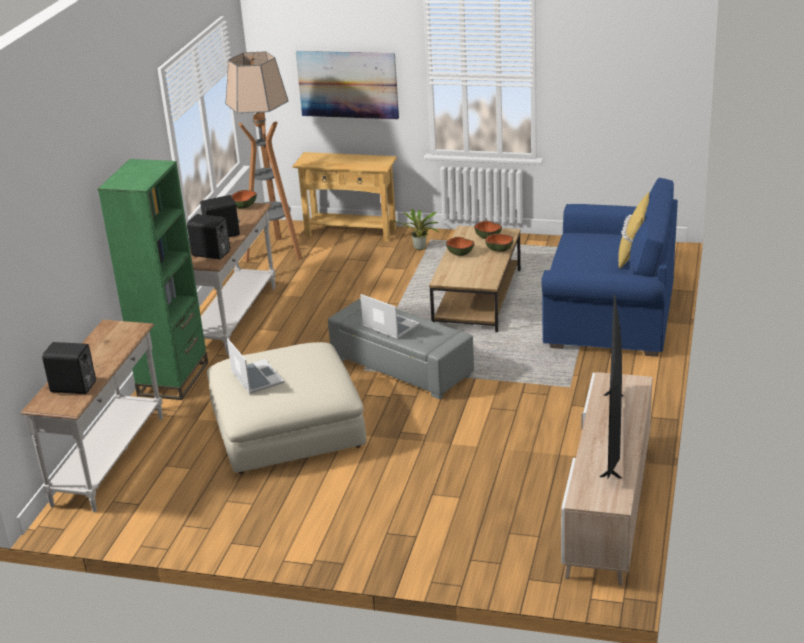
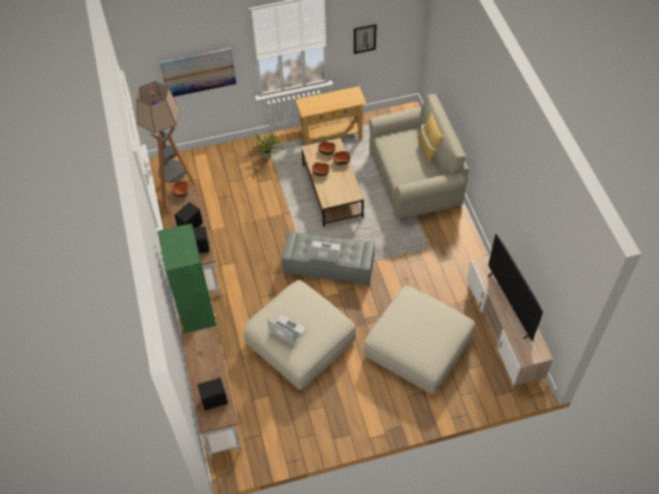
camera: 30 degrees left, 25 degrees up
beige console table [292,152,397,242] -> beige console table moved to [295,86,367,145]
blue sofa [541,177,678,357] -> beige sofa [369,94,469,220]
none -> picture [354,24,377,54]
none -> beige ottoman [364,286,475,395]

